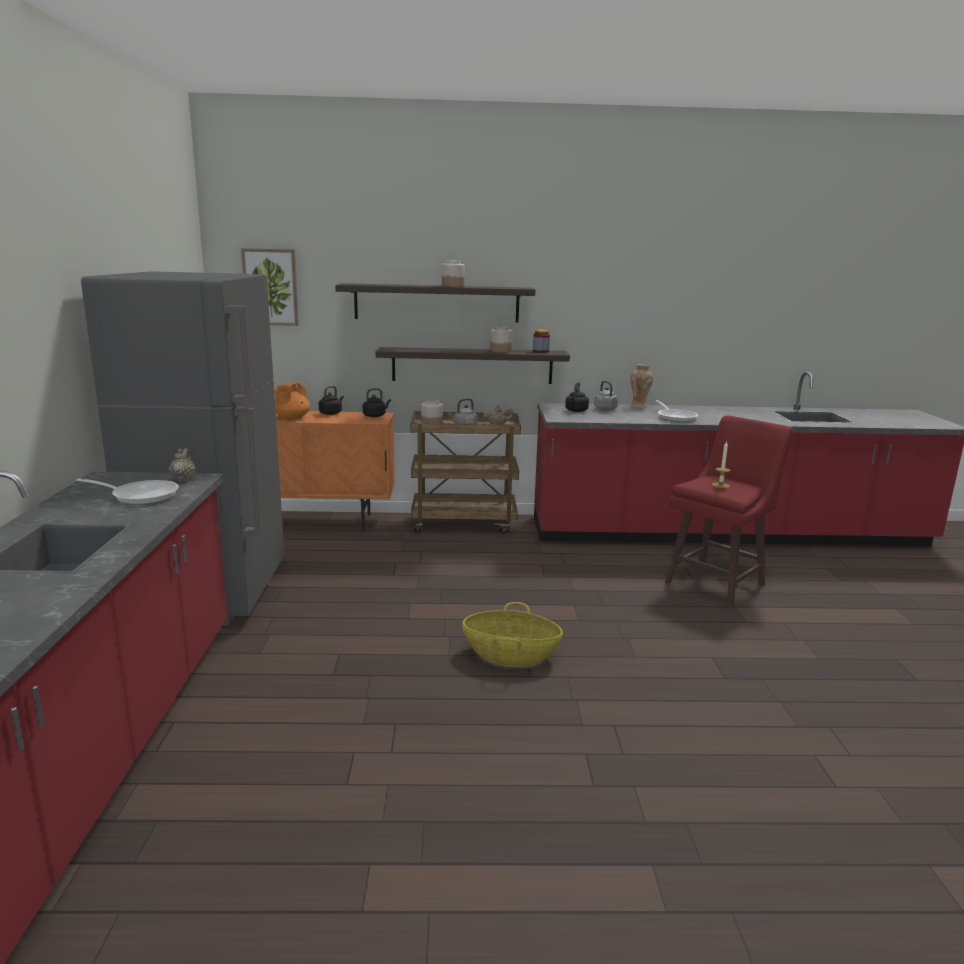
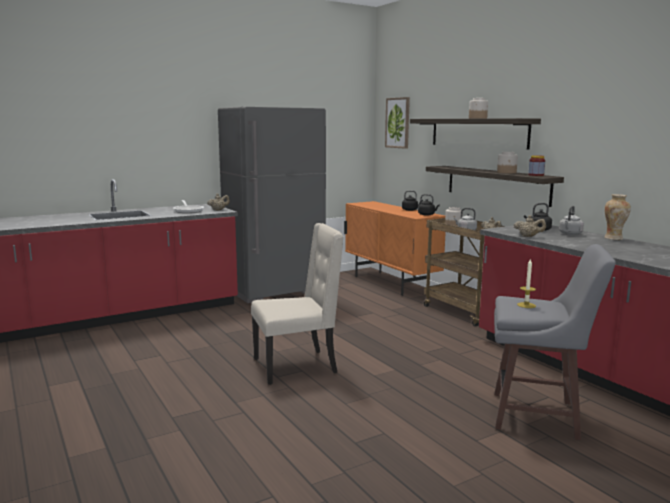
camera: 60 degrees right, 5 degrees down
orange teapot [274,382,310,420] -> none
basket [462,602,563,667] -> beige chair [251,223,343,385]
frying pan [656,400,698,422] -> none
red stool [665,416,793,607] -> grey stool [494,244,616,440]
none -> beige teapot [514,215,546,237]

